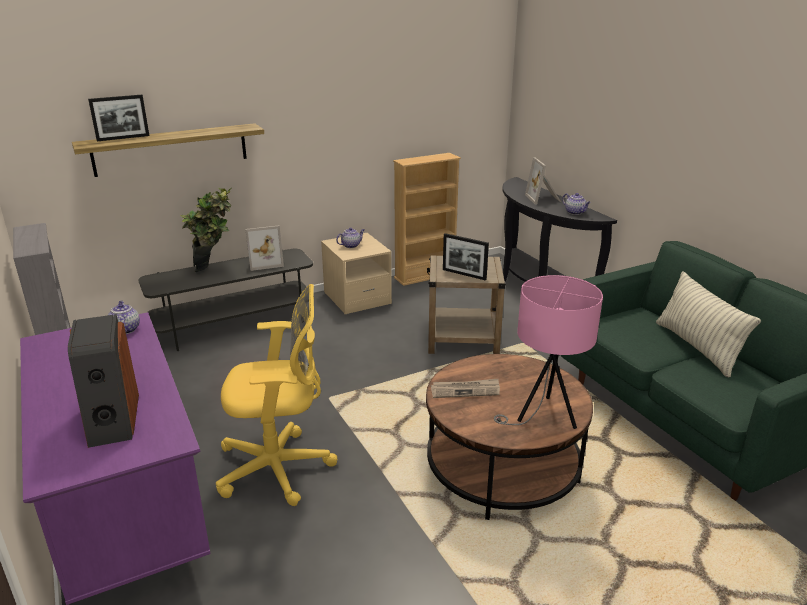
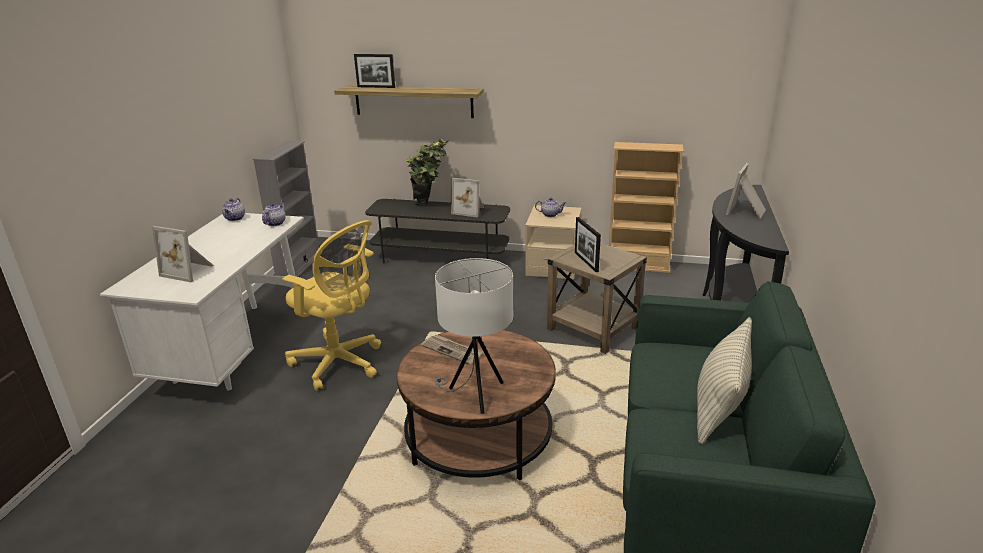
camera: 40 degrees right, 0 degrees up
purple desk [20,312,211,605] -> white desk [100,213,304,391]
speaker [68,314,139,448] -> picture frame [152,226,214,282]
pink table lamp [494,275,603,429] -> white table lamp [434,258,513,414]
teapot [562,193,591,215] -> teapot moved to [222,198,245,221]

